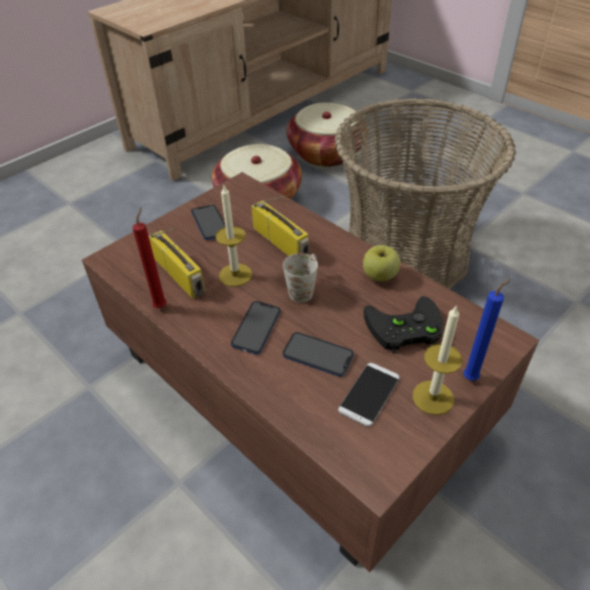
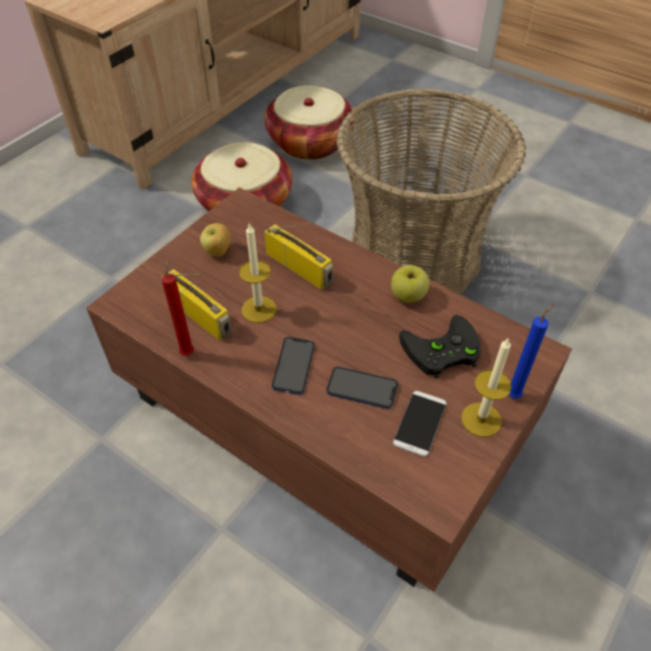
camera: 10 degrees left, 5 degrees up
phone [191,205,226,240] -> apple [200,223,231,257]
white mug [283,253,318,303] -> none

